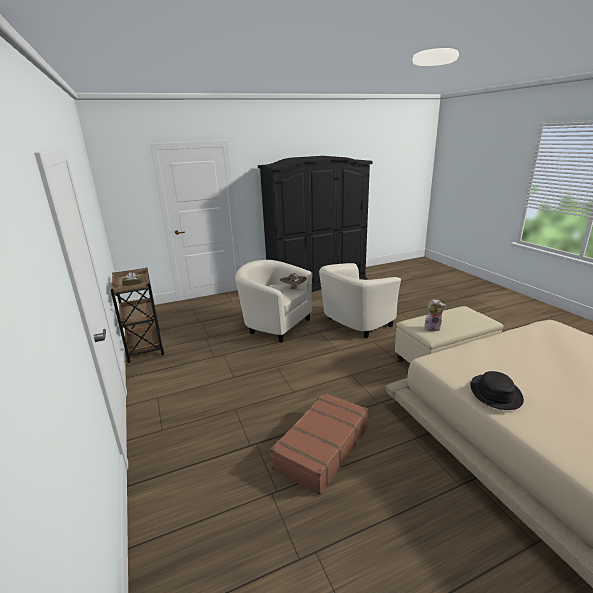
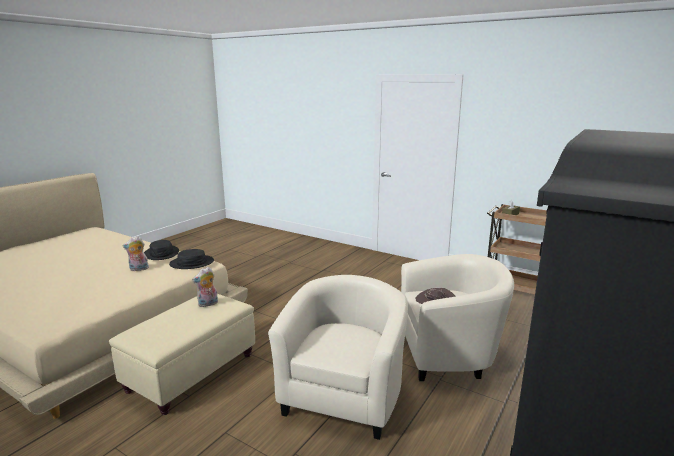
camera: 145 degrees right, 5 degrees down
brown suitcase [271,392,368,495] -> none
none -> plush toy [122,236,149,271]
none -> black hat [169,249,214,269]

